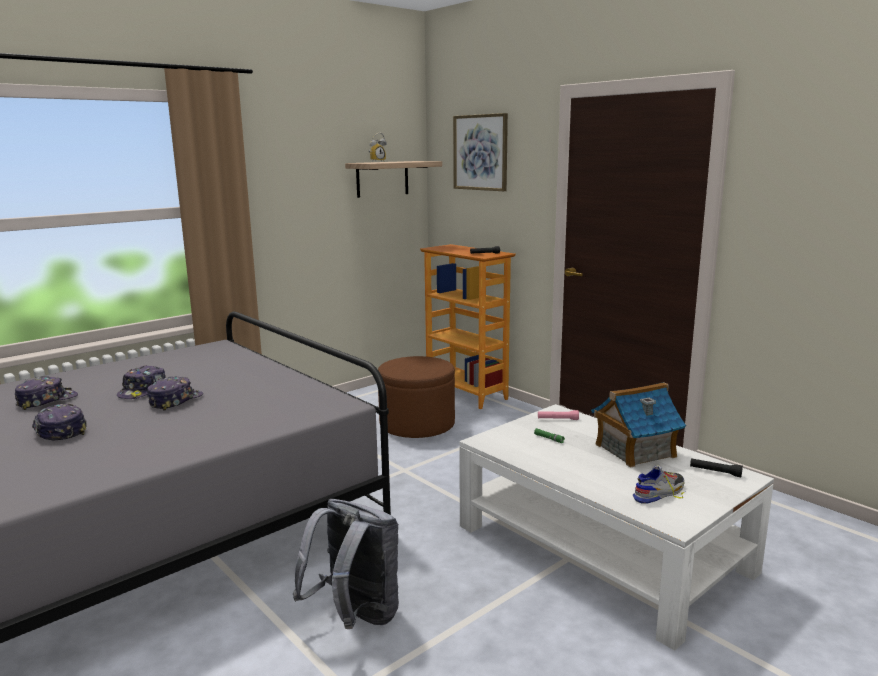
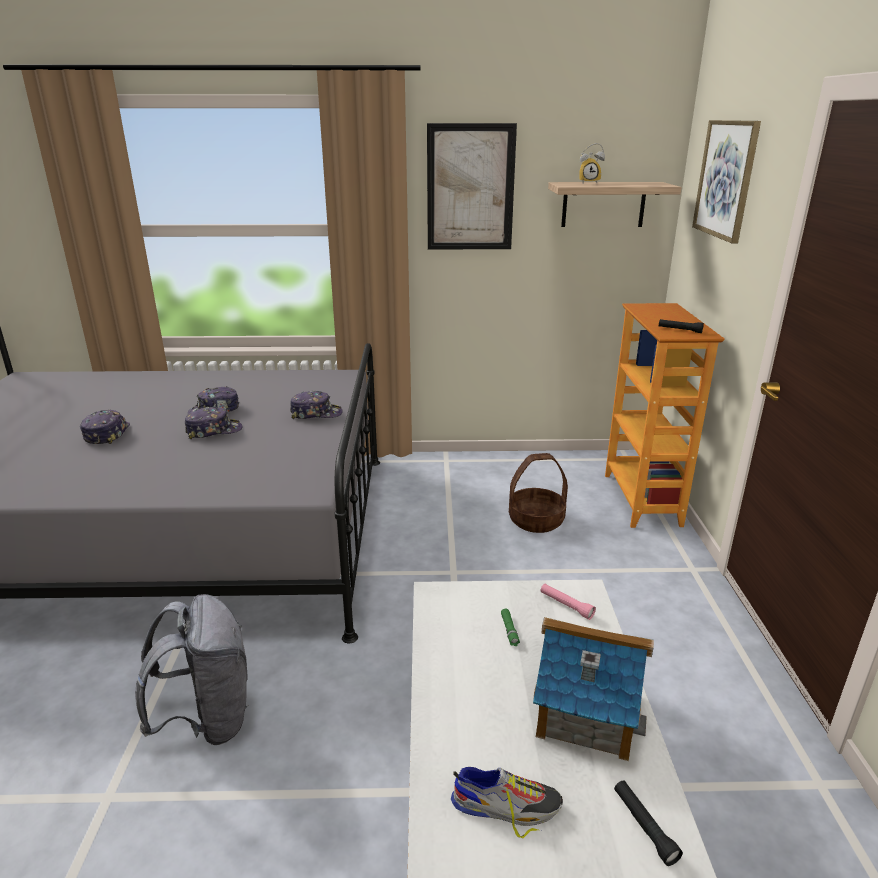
camera: 40 degrees right, 10 degrees up
cap [15,376,78,410] -> cap moved to [290,391,343,419]
brown ottoman [378,356,455,438] -> basket [509,453,568,533]
none -> picture [427,123,517,249]

